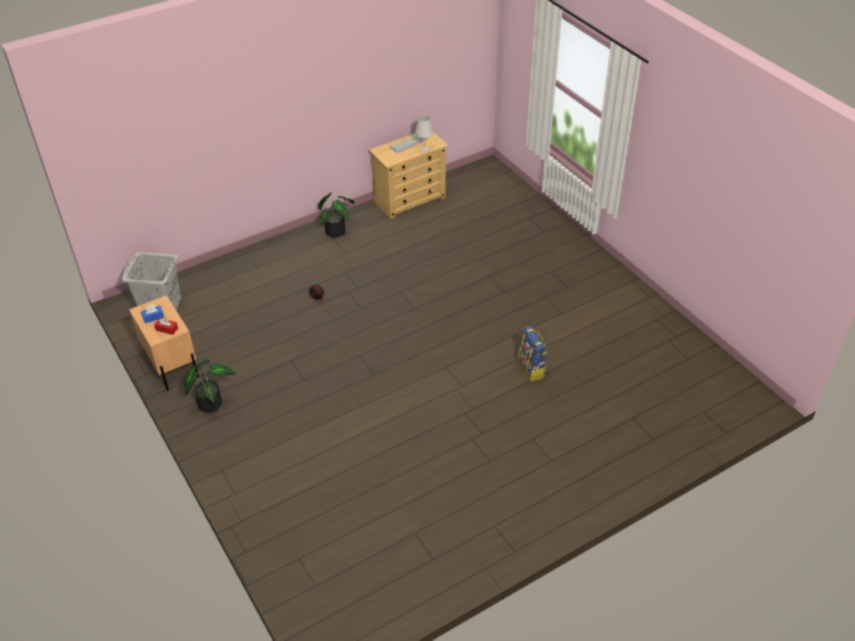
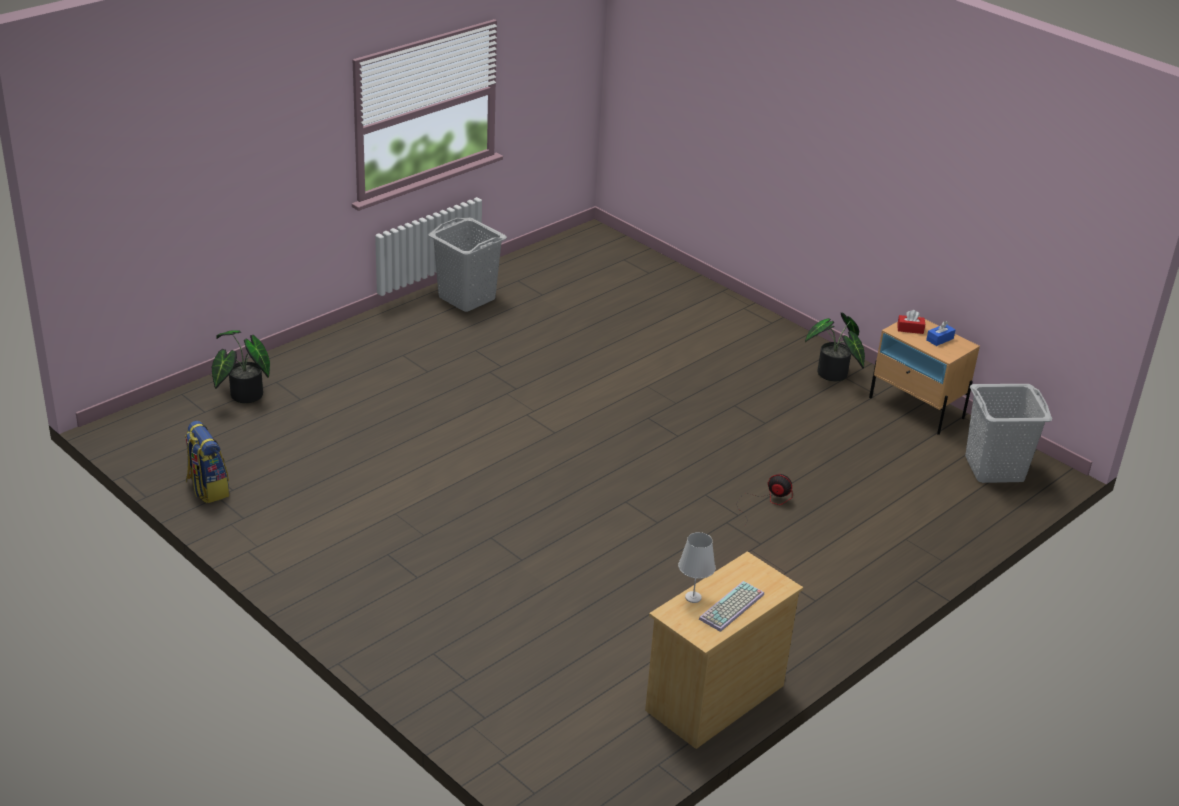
camera: 165 degrees right, 10 degrees down
potted plant [318,193,354,238] -> potted plant moved to [212,330,270,403]
backpack [517,326,547,382] -> backpack moved to [185,421,229,503]
none -> grey laundry basket [428,217,507,312]

